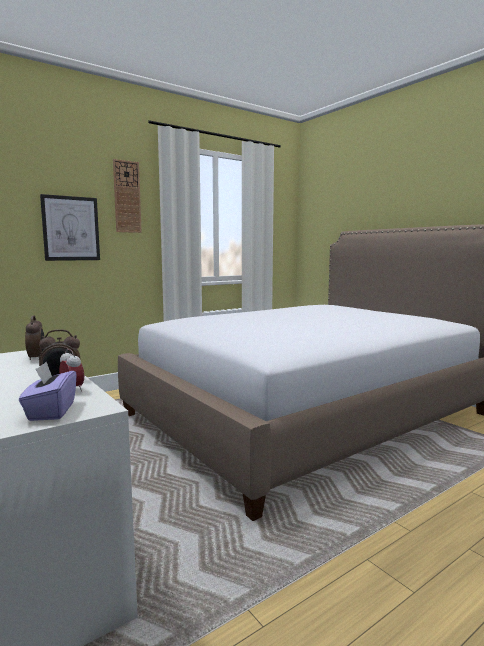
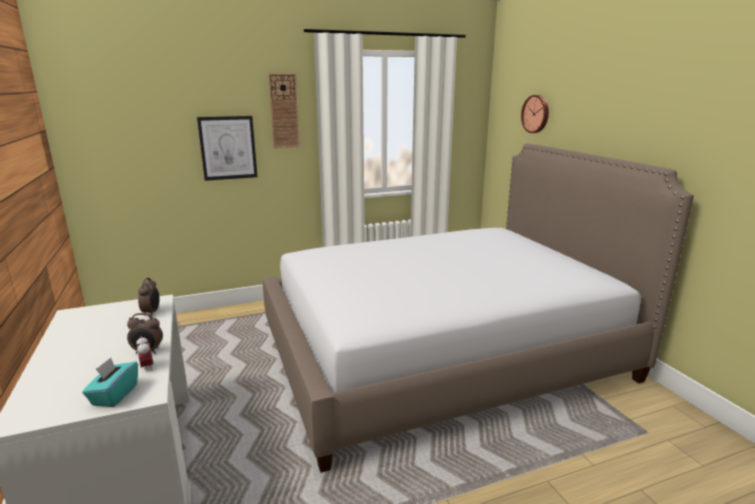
camera: 15 degrees right, 10 degrees up
purple tissue box [19,362,77,421] -> turquoise tissue box [82,357,138,407]
none -> wall clock [521,95,549,133]

